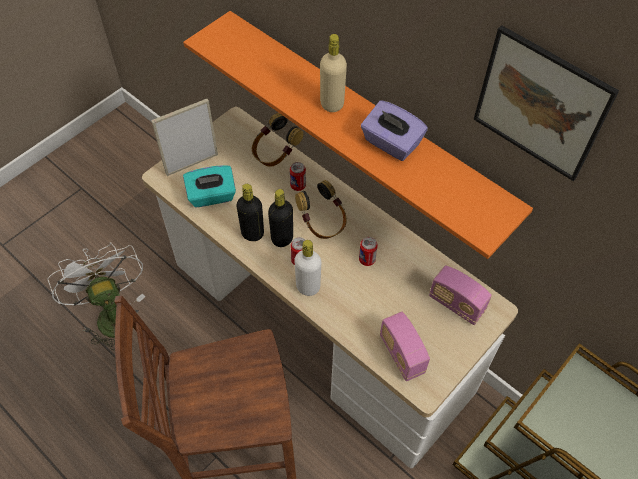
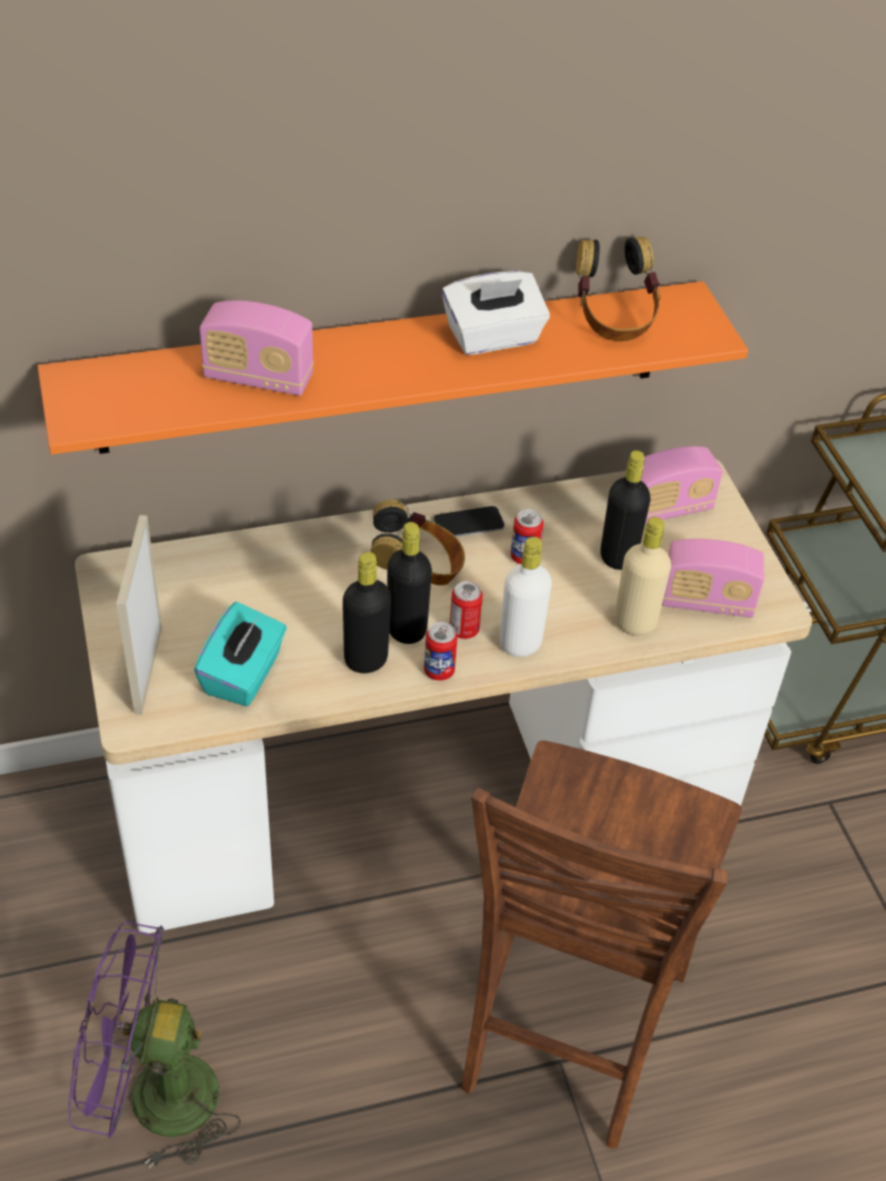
camera: 60 degrees left, 10 degrees down
white fan [48,242,145,350] -> purple fan [68,921,241,1168]
headphones [252,113,303,167] -> headphones moved to [576,237,660,341]
can [290,162,306,191] -> can moved to [424,622,458,681]
beige bottle [320,34,347,112] -> beige bottle moved to [615,517,671,636]
purple tissue box [361,100,428,161] -> white tissue box [442,271,550,355]
picture [474,25,619,181] -> none
none -> radio [200,300,314,396]
none -> phone [434,506,504,537]
none -> black bottle [600,450,651,570]

